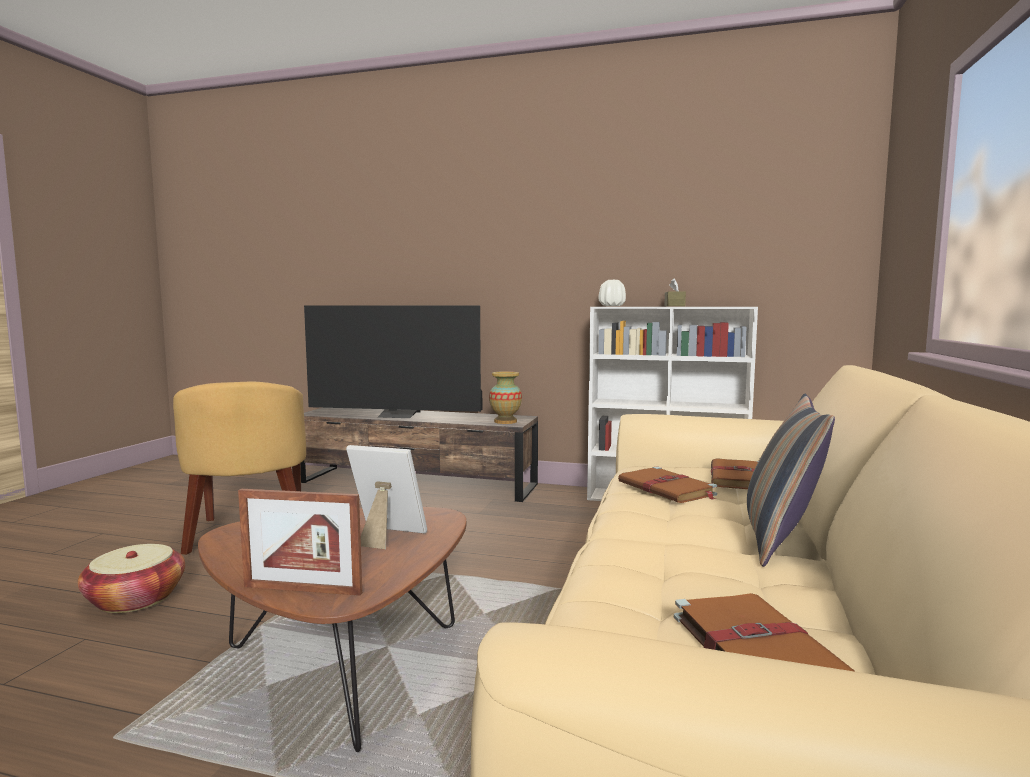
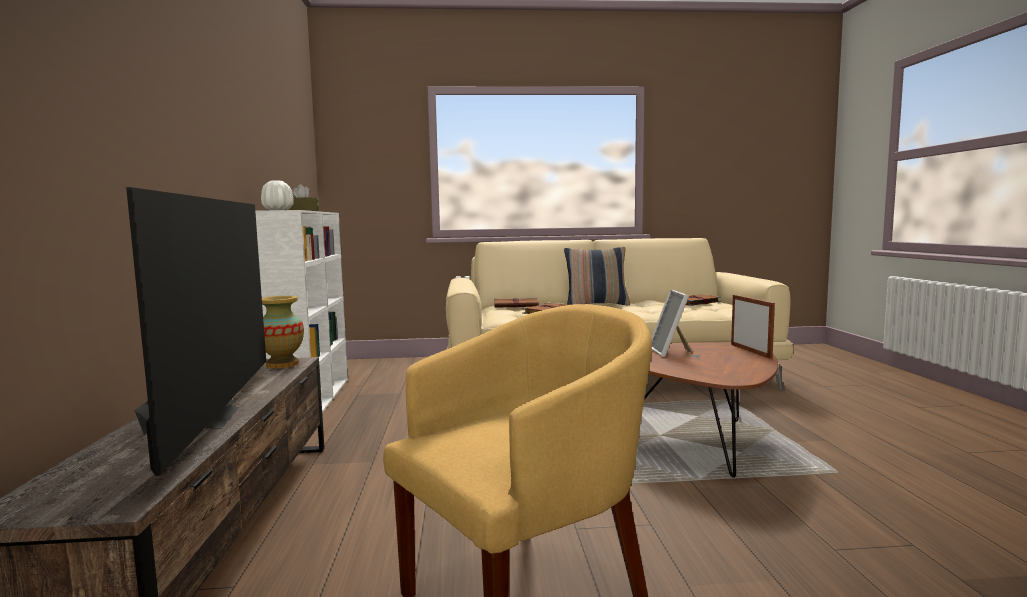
camera: 110 degrees left, 0 degrees up
basket [78,544,185,613] -> none

